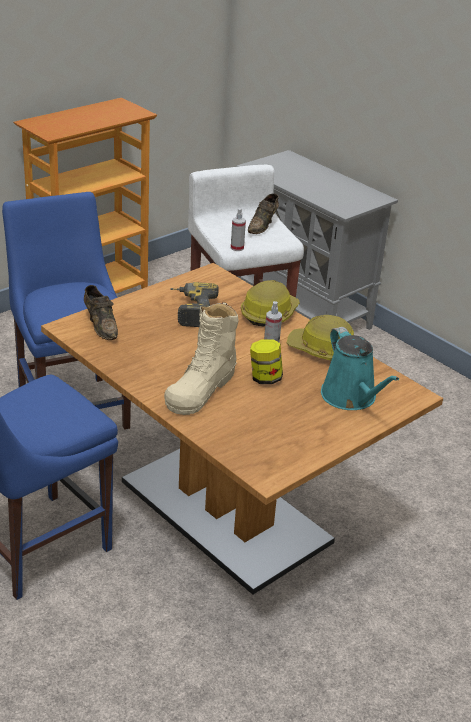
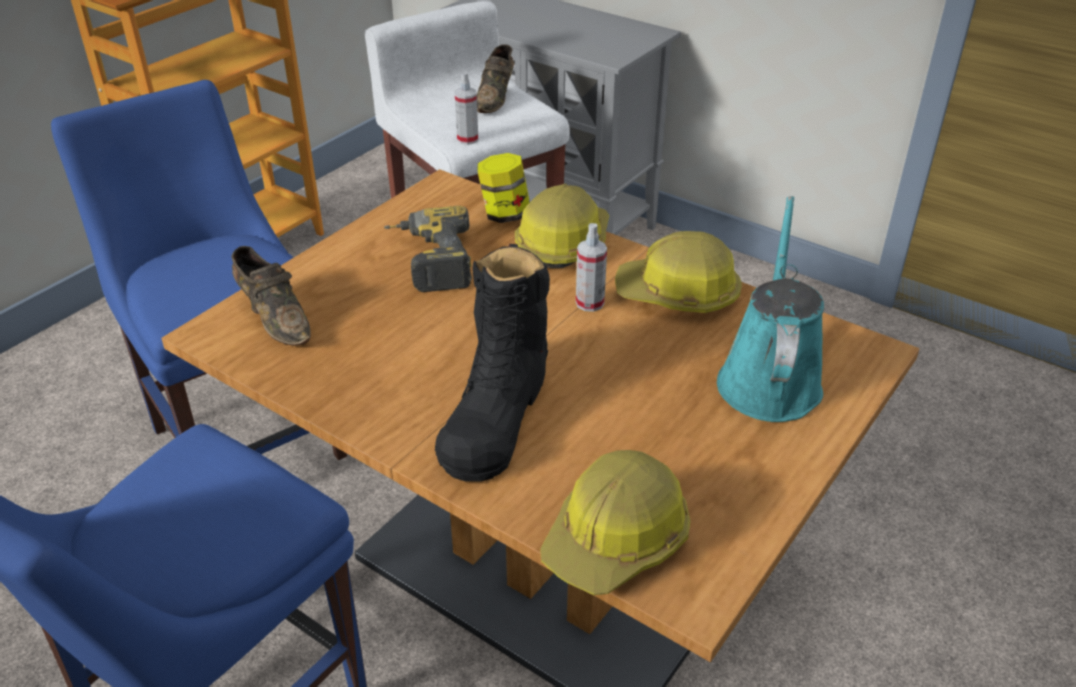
camera: 10 degrees left, 5 degrees up
beige boot [164,302,239,415] -> black boot [435,244,550,482]
jar [250,339,283,384] -> jar moved to [478,153,530,223]
turquoise watering can [321,327,399,410] -> turquoise watering can turned 135 degrees counterclockwise [717,196,824,422]
none -> hard hat [540,450,690,595]

